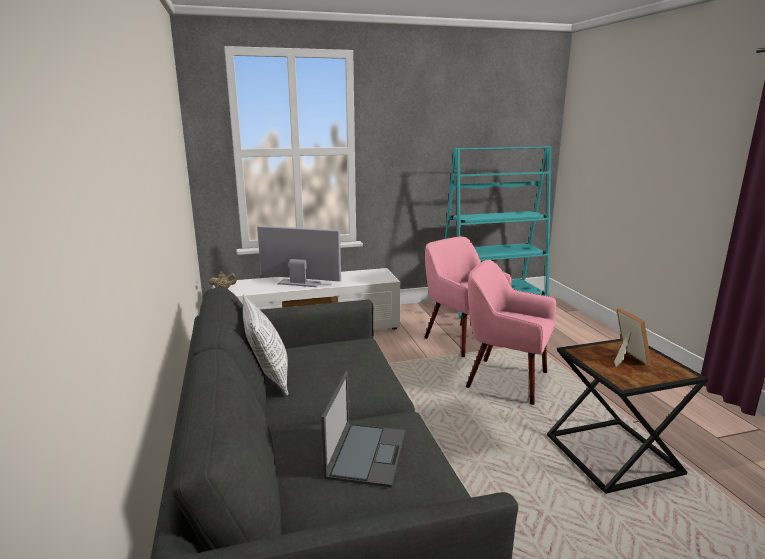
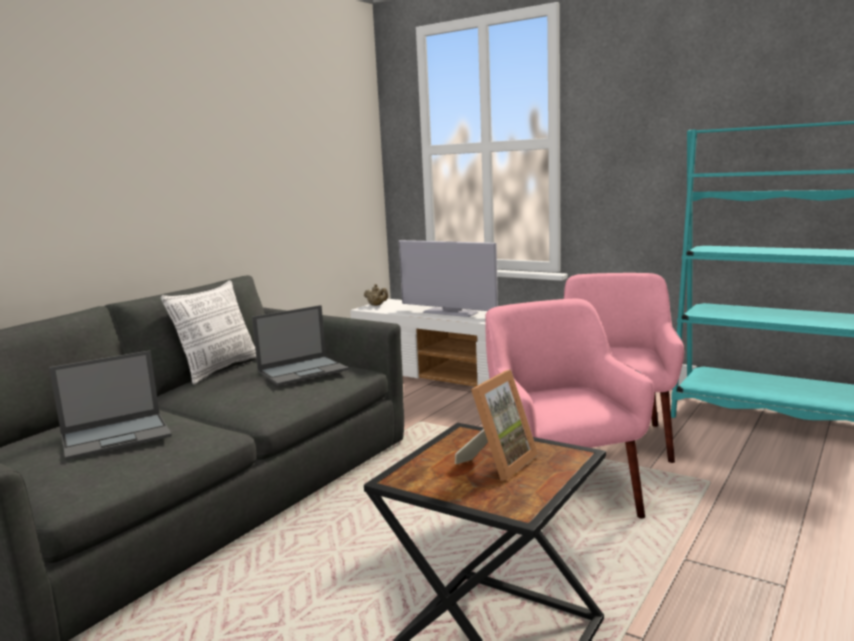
camera: 50 degrees right, 5 degrees down
television [257,226,341,287] -> television turned 150 degrees clockwise [399,240,498,317]
none -> laptop [252,305,349,386]

